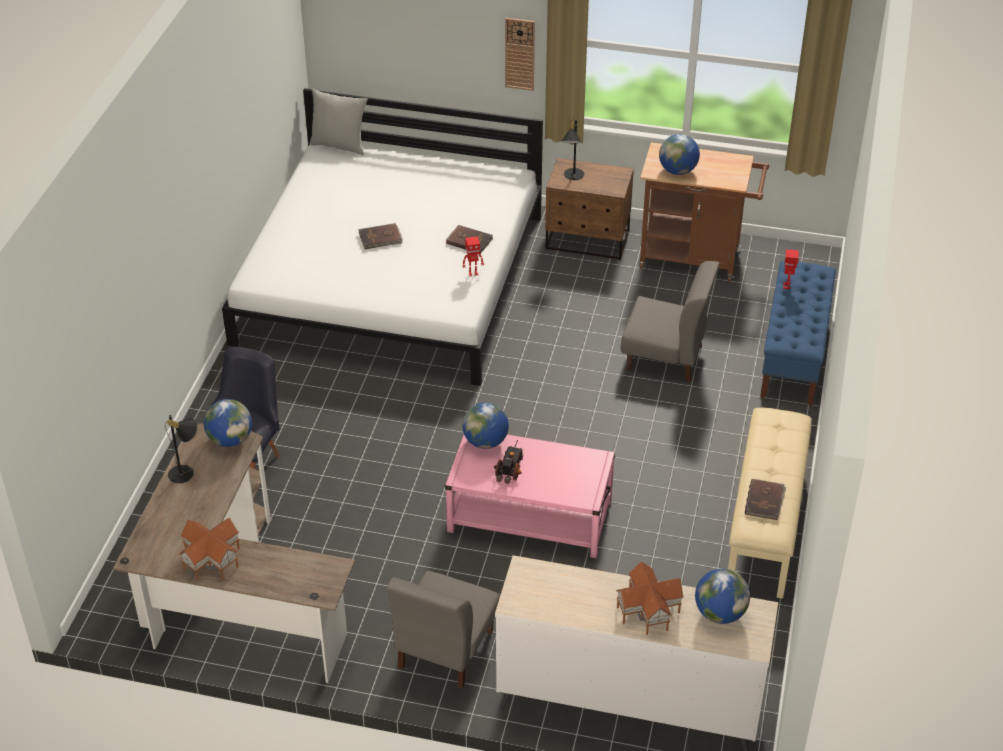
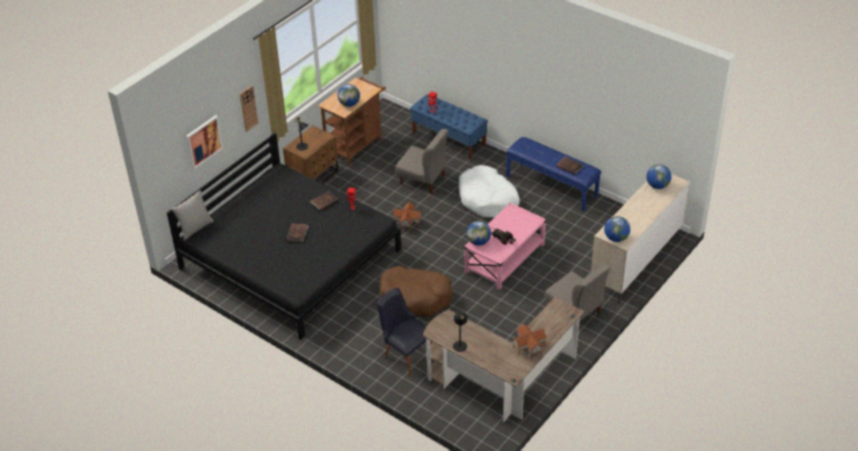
camera: 65 degrees left, 0 degrees up
globe [204,399,252,447] -> globe moved to [604,216,630,242]
white bed [222,88,543,386] -> black bed [167,133,401,340]
toy house [616,561,684,635] -> toy house moved to [393,202,422,231]
grey chair [621,261,720,383] -> grey chair turned 75 degrees clockwise [395,129,449,194]
beige bench [728,408,812,599] -> blue bench [506,137,601,212]
none -> picture [186,115,223,169]
none -> brown dog bed [380,266,453,316]
none -> white dog bed [459,165,520,218]

